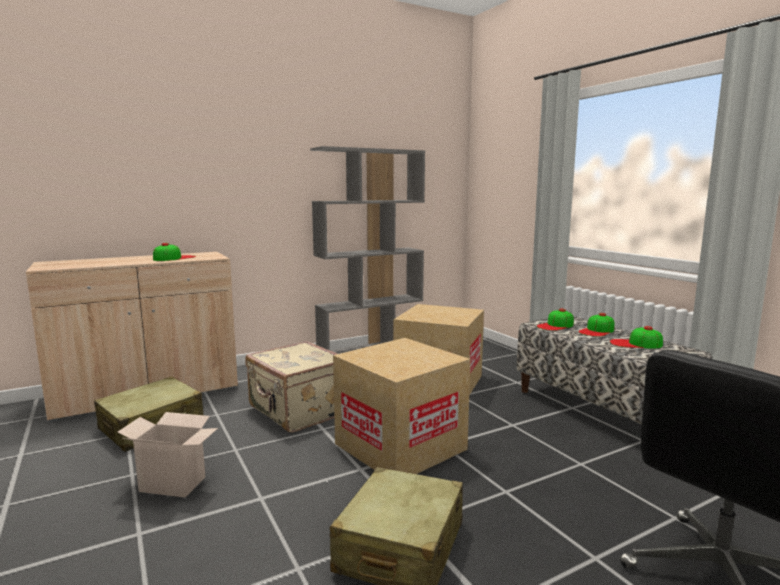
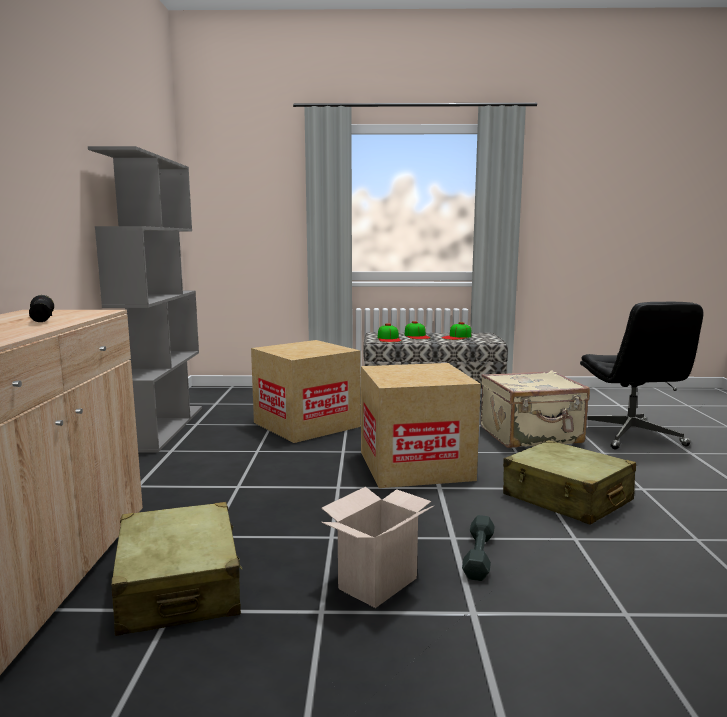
camera: 60 degrees left, 0 degrees up
cap [153,243,196,261] -> black flashlight [29,295,54,322]
beige suitcase [245,341,337,433] -> beige suitcase moved to [481,370,590,448]
none -> grey dumbbell [462,515,495,581]

